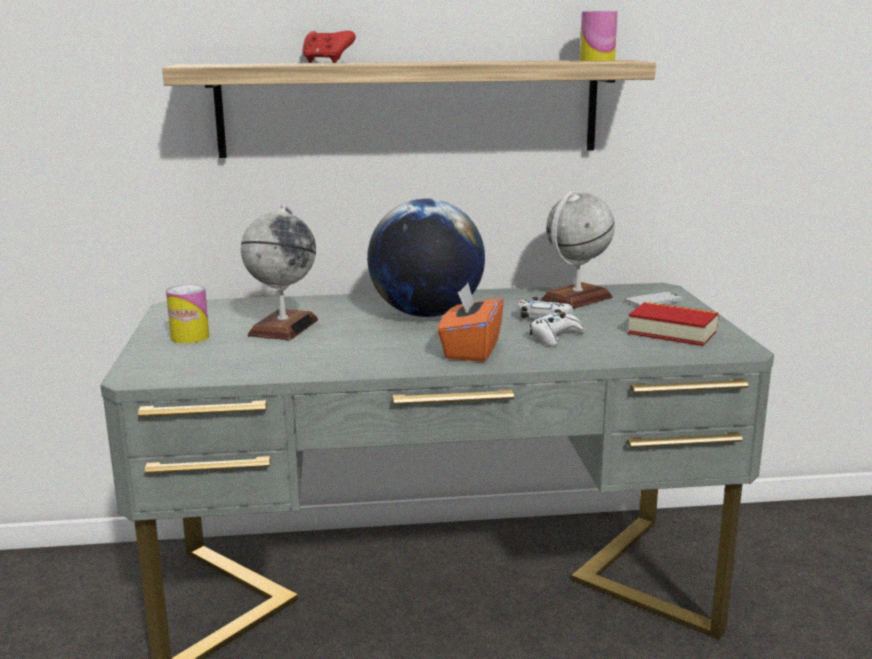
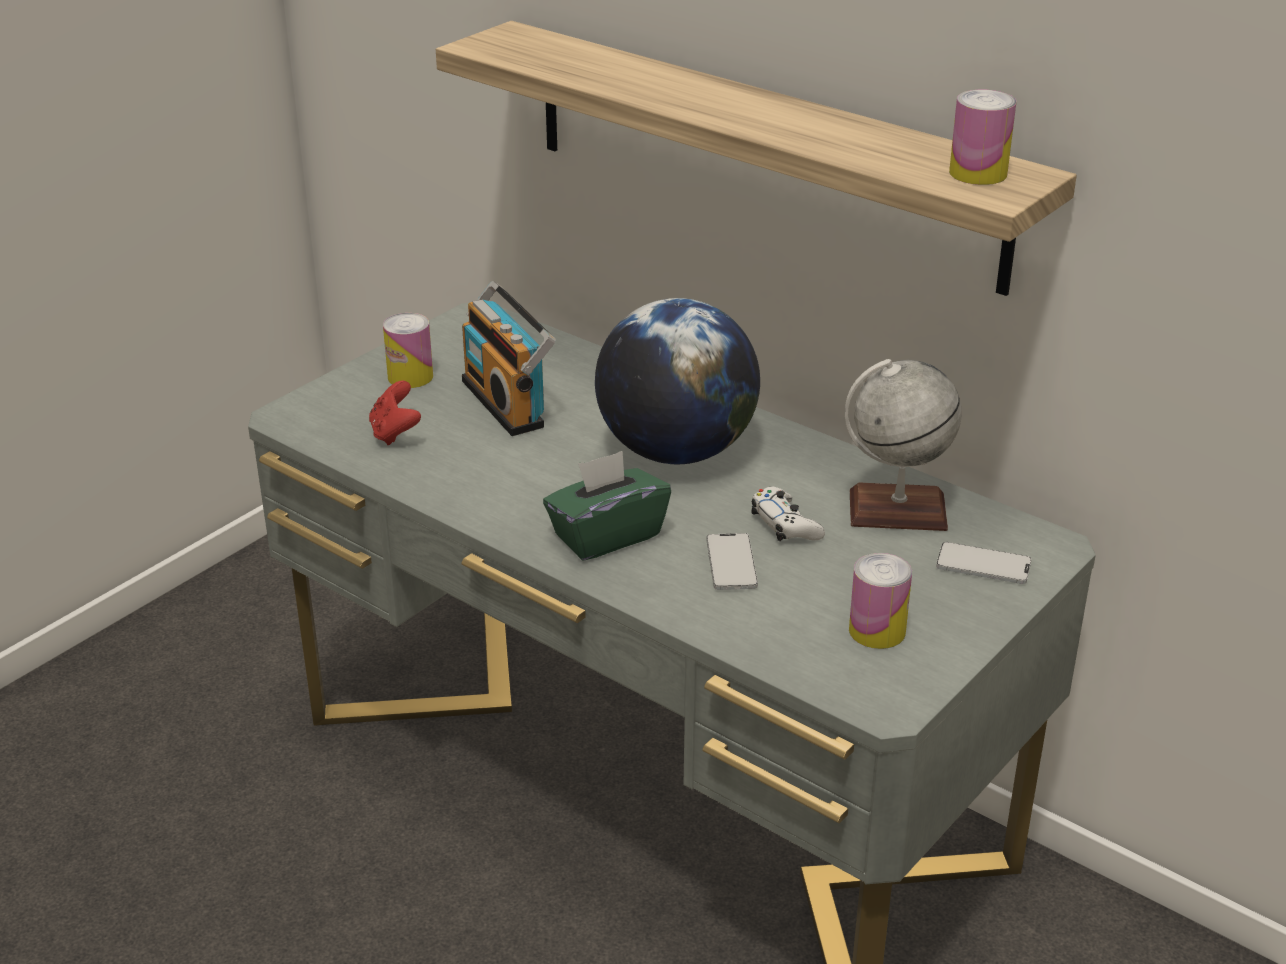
camera: 45 degrees right, 15 degrees up
globe [241,205,318,340] -> radio [462,281,556,436]
red game controller [302,31,356,63] -> red game controller moved to [369,381,421,446]
orange tissue box [437,283,504,362] -> green tissue box [543,451,671,561]
white game controller [530,312,585,347] -> phone [706,533,758,590]
book [628,302,719,346] -> can [849,553,912,649]

